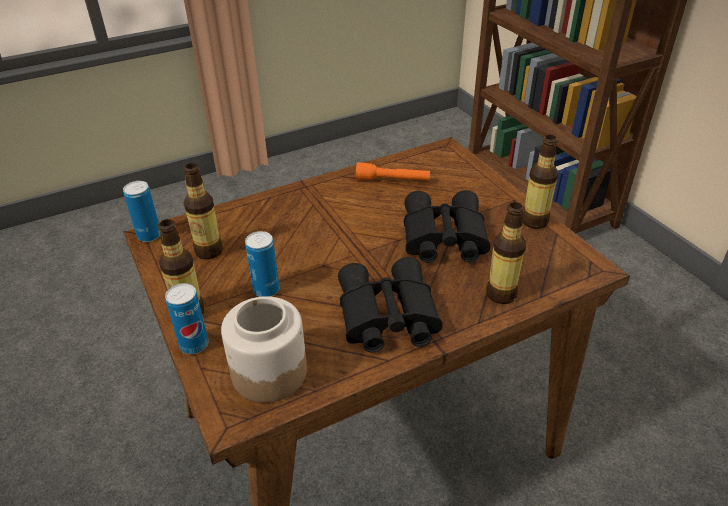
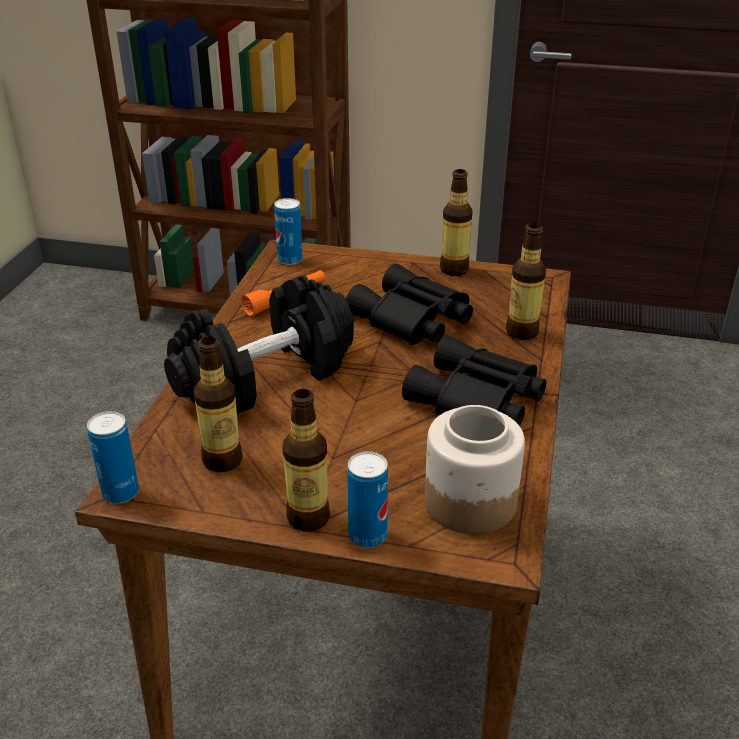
camera: 50 degrees left, 5 degrees down
can [245,231,279,297] -> can moved to [274,198,303,265]
none -> black dumbbell [164,275,354,413]

